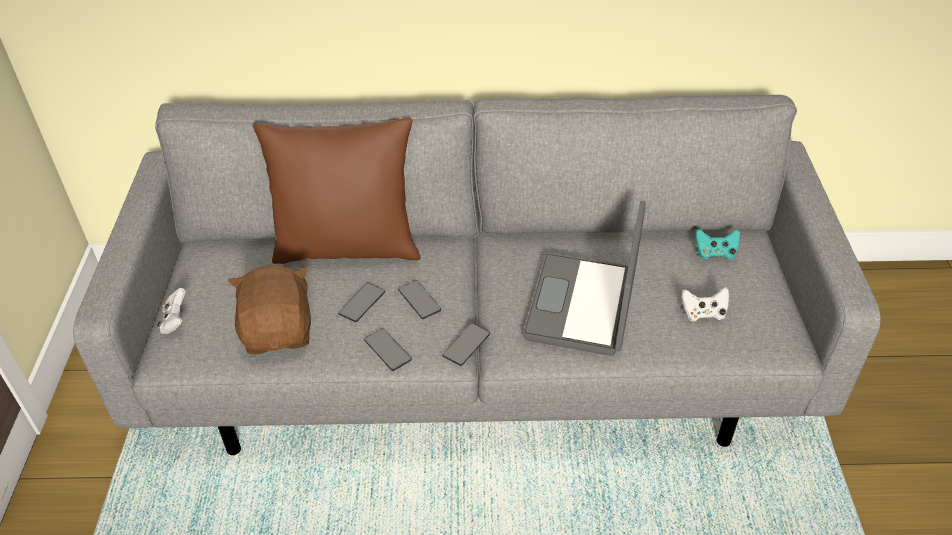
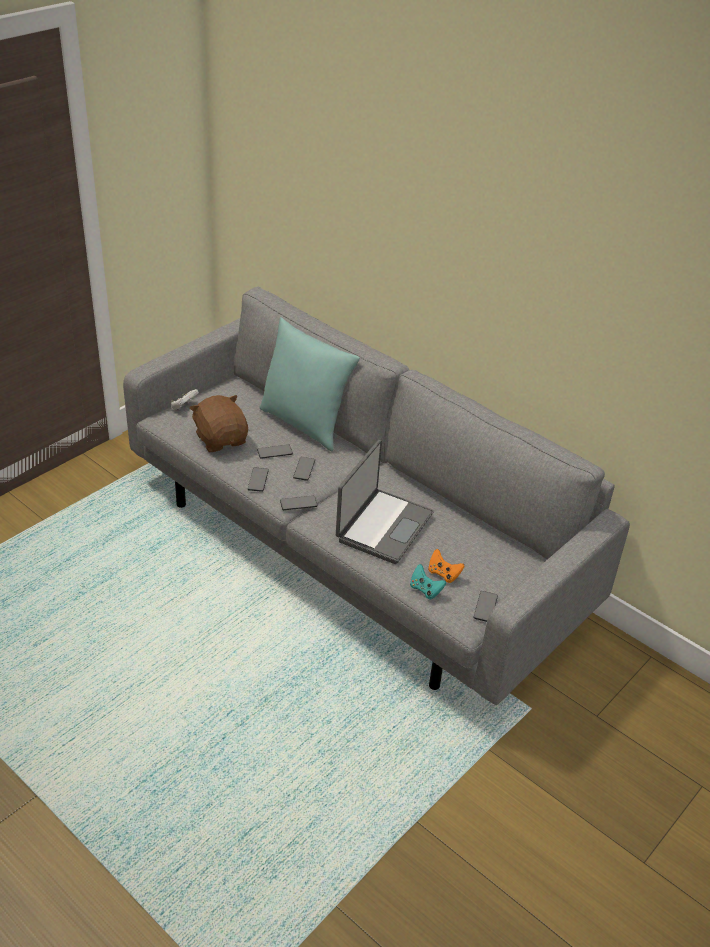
camera: 40 degrees right, 5 degrees down
brown plush toy [227,265,311,354] -> brown plush toy turned 60 degrees counterclockwise [190,395,248,452]
brown pillow [253,118,421,264] -> turquoise pillow [259,317,360,452]
laptop [523,201,646,356] -> laptop turned 150 degrees clockwise [336,440,434,564]
white game controller [681,287,729,321] -> orange game controller [428,549,465,583]
turquoise game controller [695,229,740,259] -> turquoise game controller moved to [410,564,446,600]
none -> phone [473,591,498,622]

